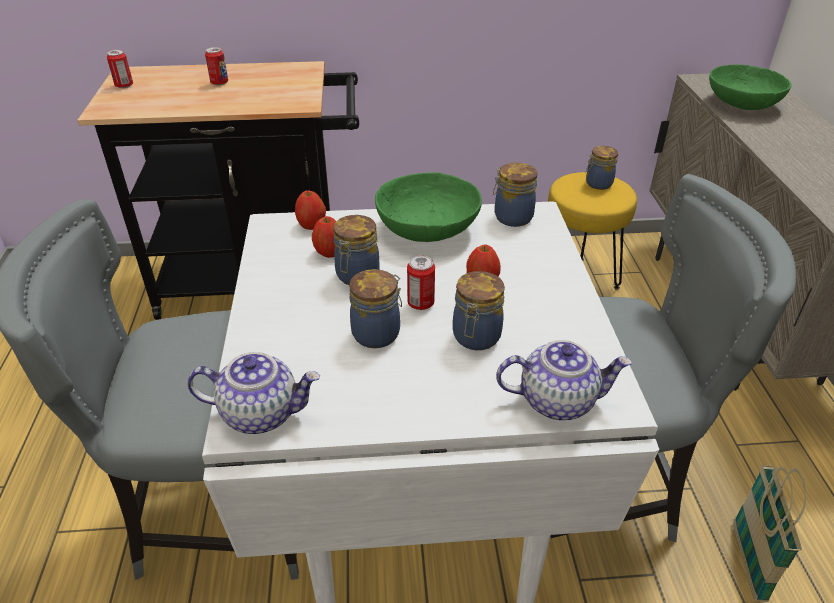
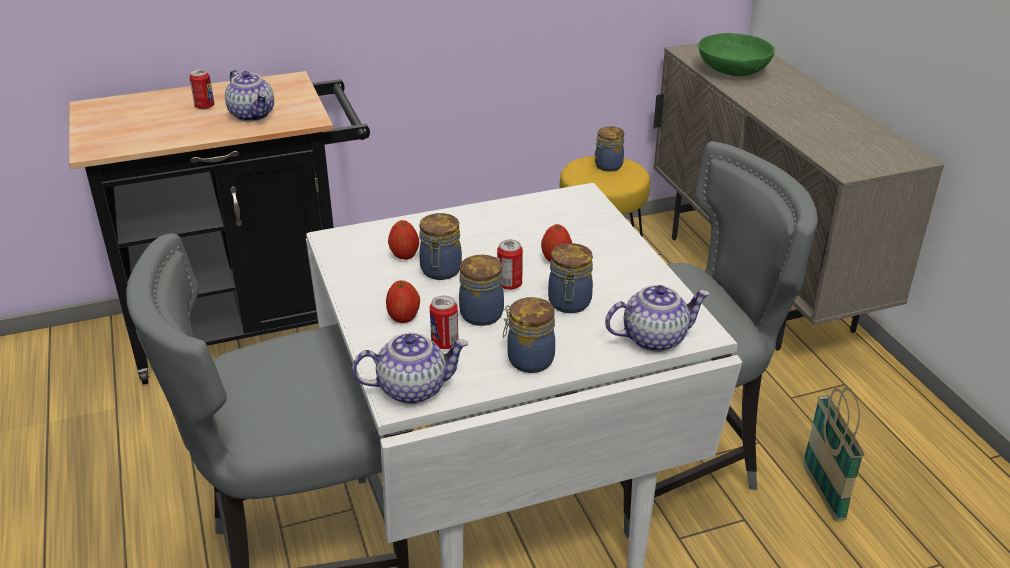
camera: 15 degrees left, 5 degrees down
can [107,50,133,88] -> can moved to [430,295,459,349]
apple [295,191,326,230] -> apple moved to [386,280,420,323]
green bowl [375,172,482,242] -> none
jar [493,162,538,227] -> jar moved to [503,297,555,373]
none -> teapot [225,70,274,122]

